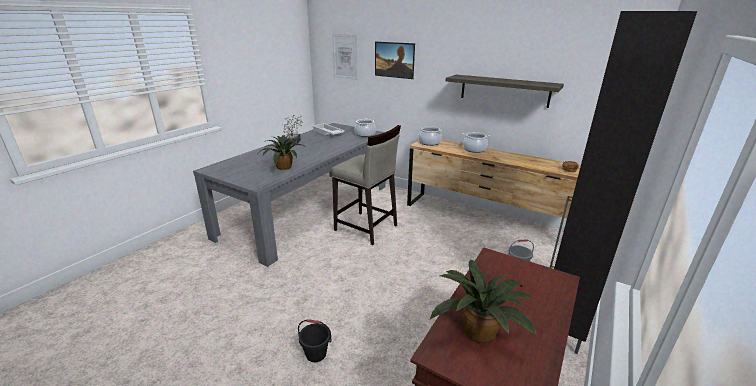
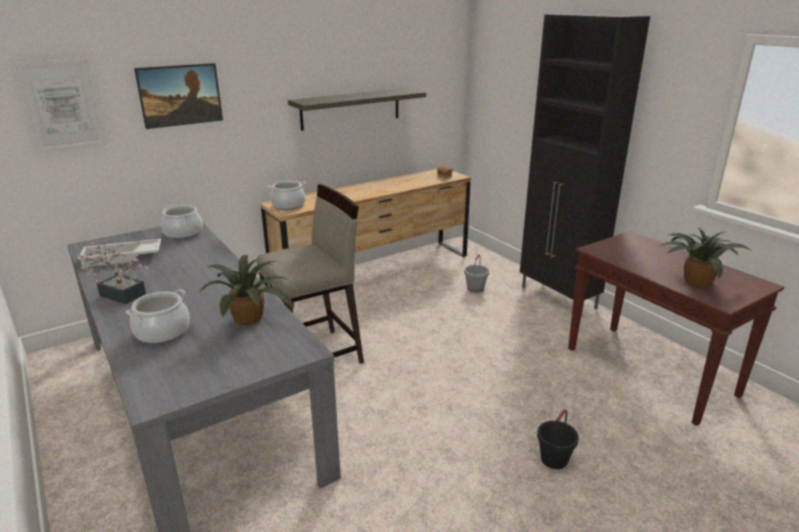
camera: 65 degrees left, 0 degrees up
cooking pot [463,132,490,153] -> cooking pot moved to [126,289,190,344]

